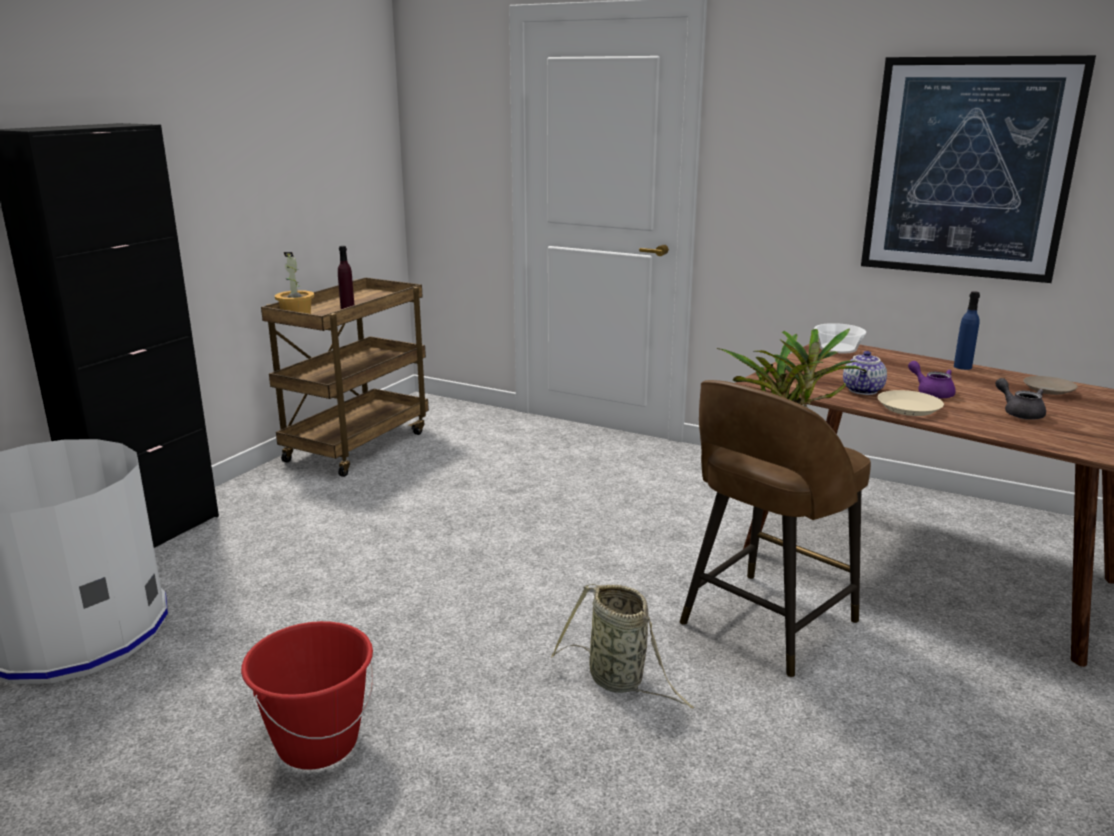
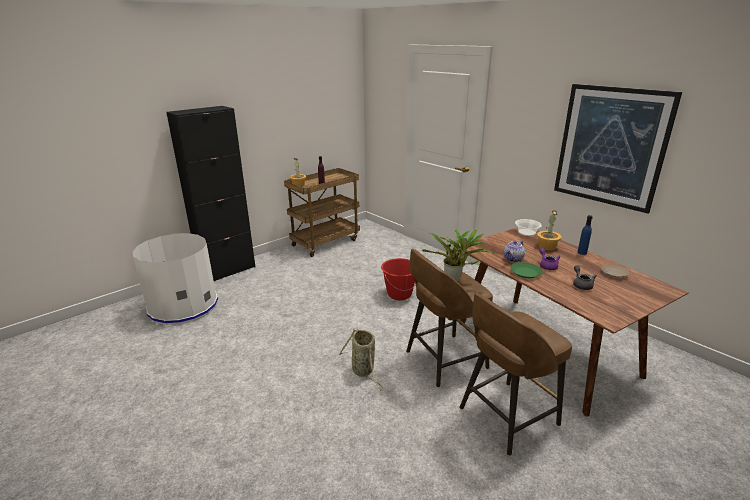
camera: 20 degrees right, 5 degrees up
red bucket [241,621,374,770] -> red bucket moved to [381,258,416,300]
beige plate [877,390,944,416] -> green plate [510,262,543,278]
none -> brown stool [460,293,572,456]
none -> potted plant [537,210,562,251]

